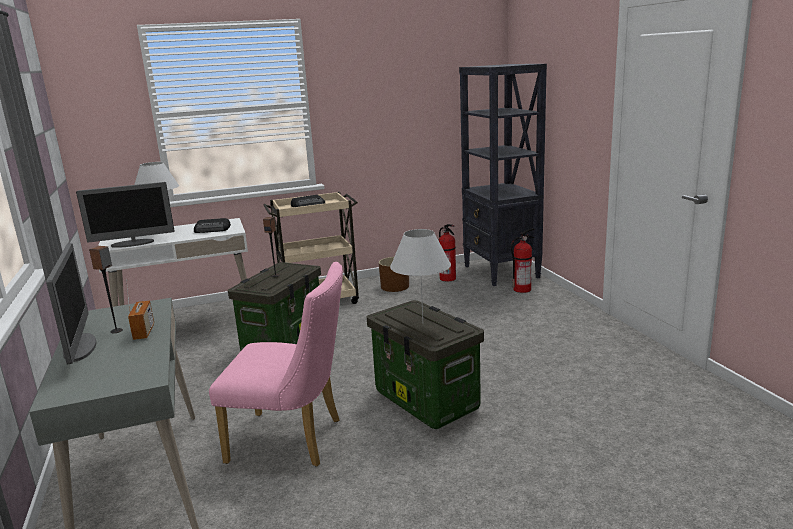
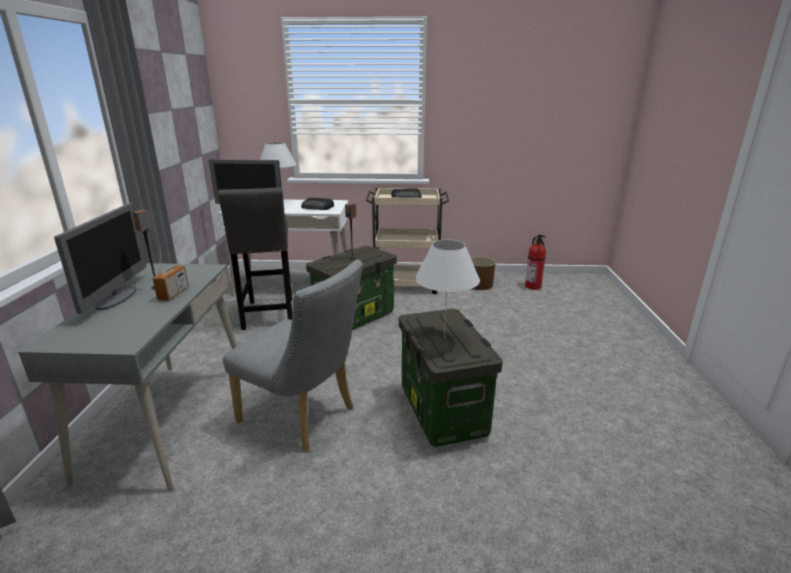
camera: 20 degrees right, 5 degrees up
pink chair [209,262,343,467] -> grey chair [223,260,363,452]
black bookcase [459,64,547,286] -> none
fire extinguisher [511,228,535,293] -> none
none -> grey stool [218,187,292,330]

